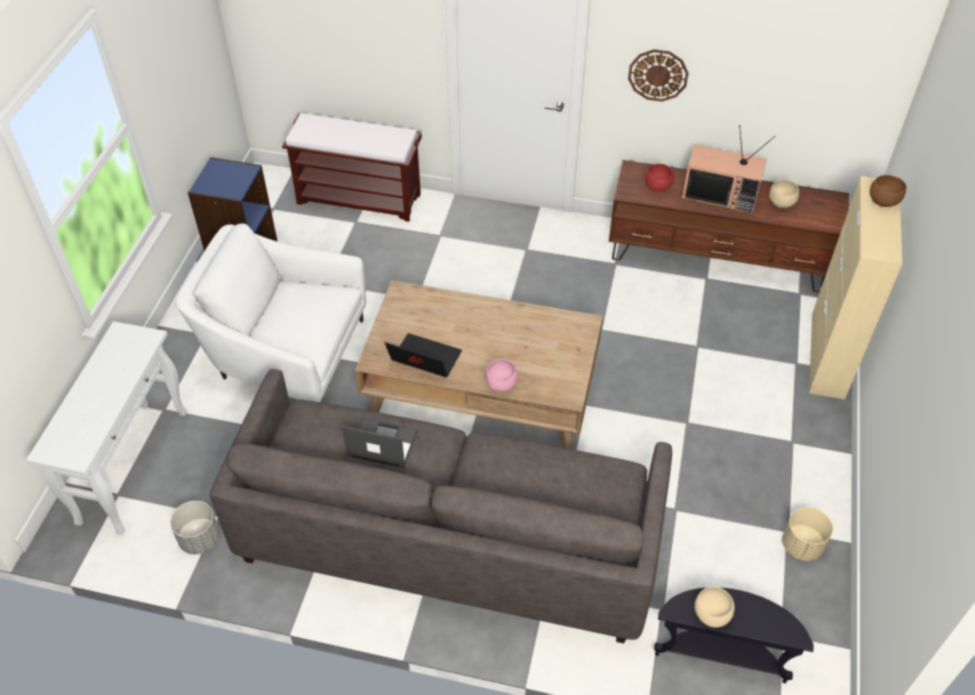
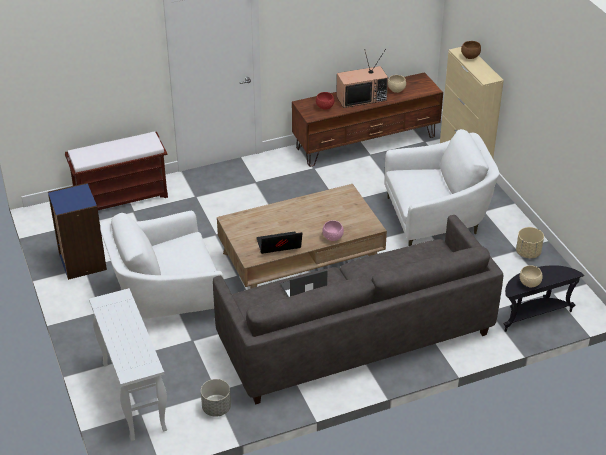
camera: 35 degrees left, 10 degrees down
wall clock [628,49,689,102] -> none
none -> white armchair [385,129,499,246]

